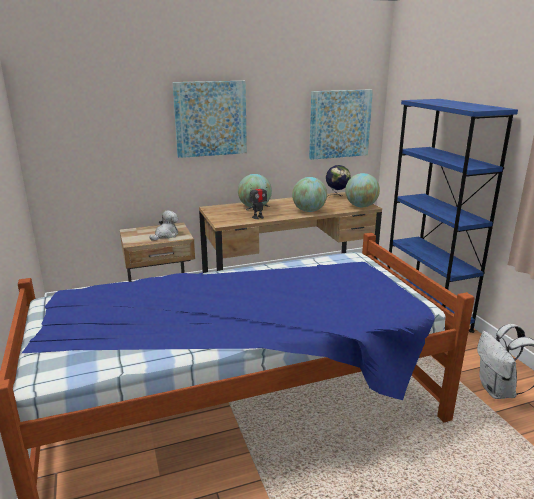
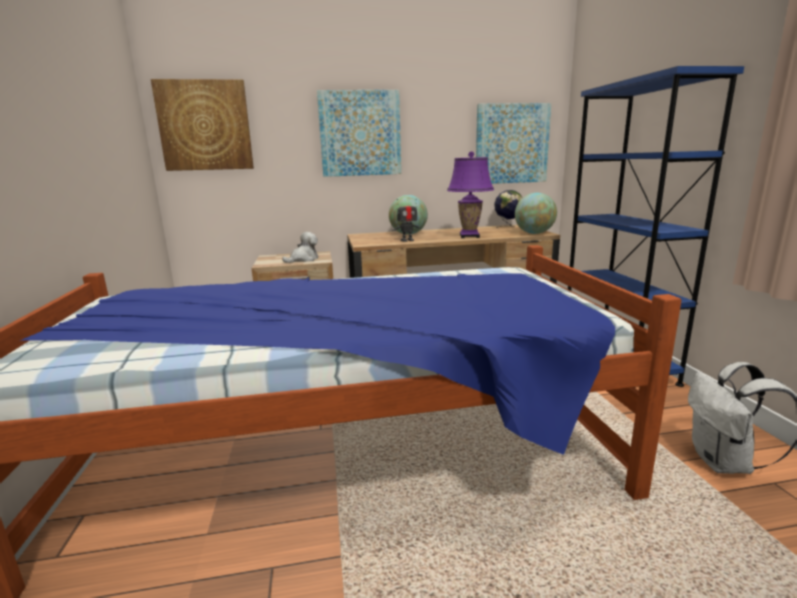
camera: 10 degrees right, 5 degrees down
globe [292,177,327,212] -> purple table lamp [447,151,494,238]
none -> picture [151,79,254,171]

